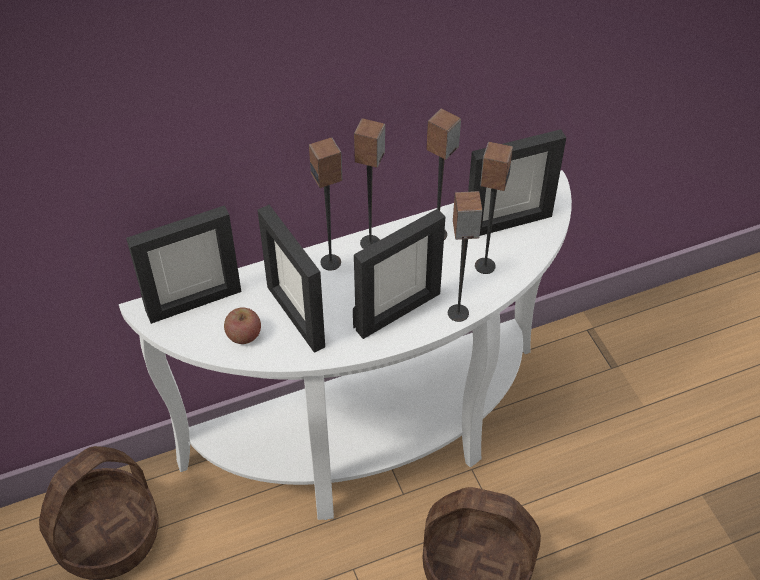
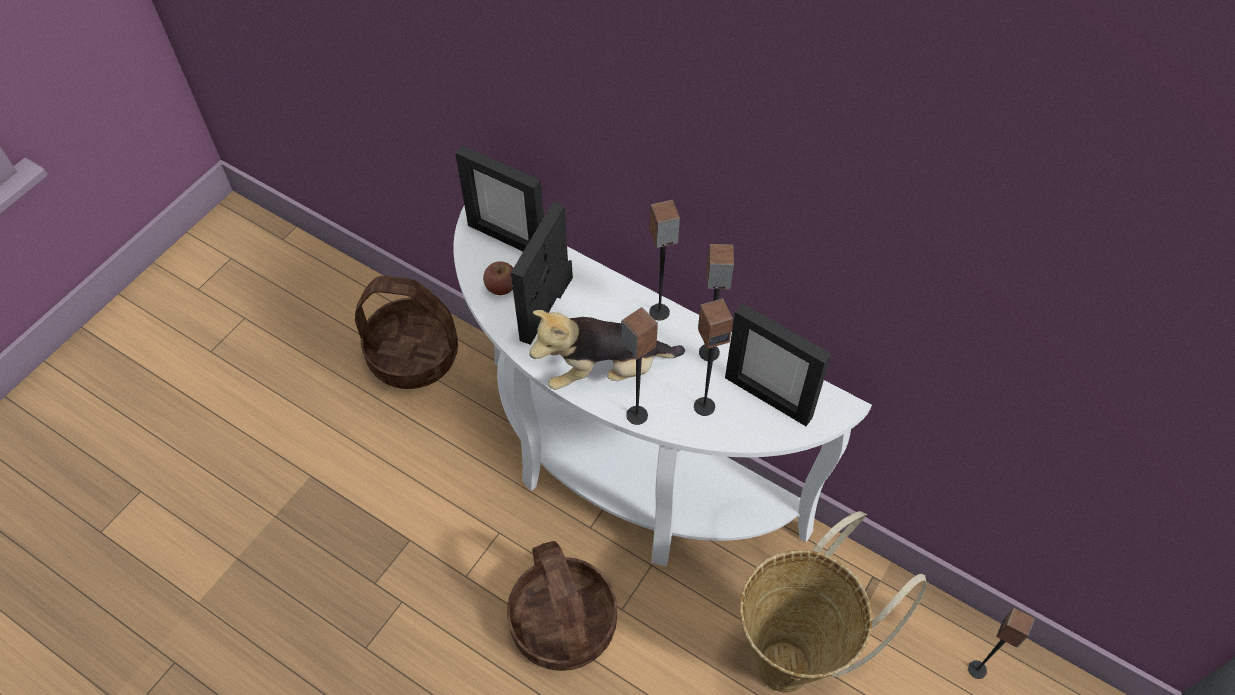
camera: 55 degrees right, 5 degrees up
speaker [309,138,342,271] -> speaker moved to [968,608,1035,679]
picture frame [353,209,445,339] -> plush toy [529,310,685,390]
none -> basket [740,511,927,693]

